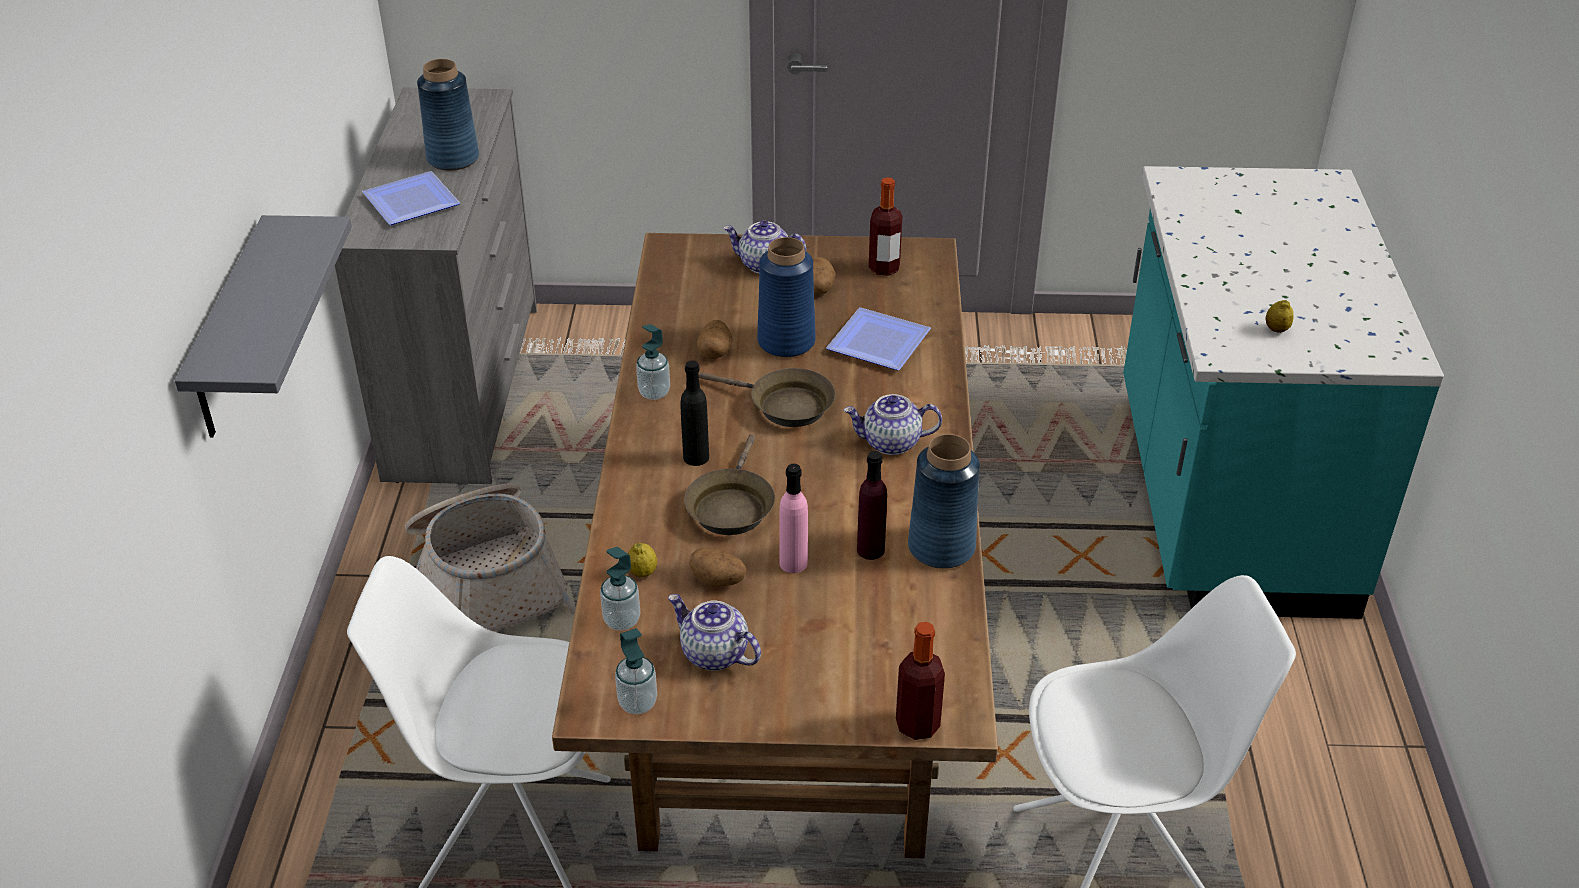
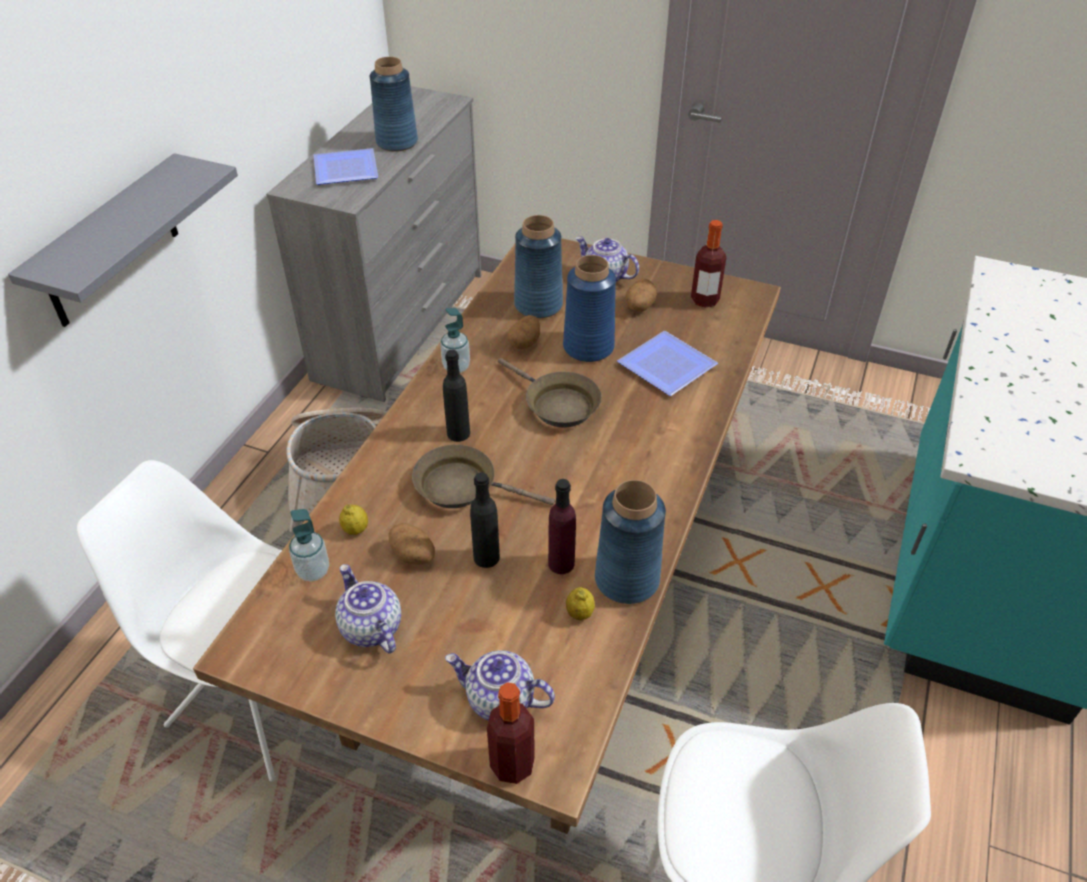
camera: 20 degrees right, 5 degrees up
soap dispenser [615,628,657,715] -> none
brown frying pan [684,434,775,535] -> brown frying pan turned 75 degrees clockwise [412,445,555,508]
pink bottle [779,464,808,573] -> black bottle [470,472,500,568]
teapot [844,394,942,455] -> teapot moved to [445,650,555,720]
lemon [1265,300,1293,333] -> lemon moved to [566,587,595,620]
none -> blue vase [514,215,563,318]

